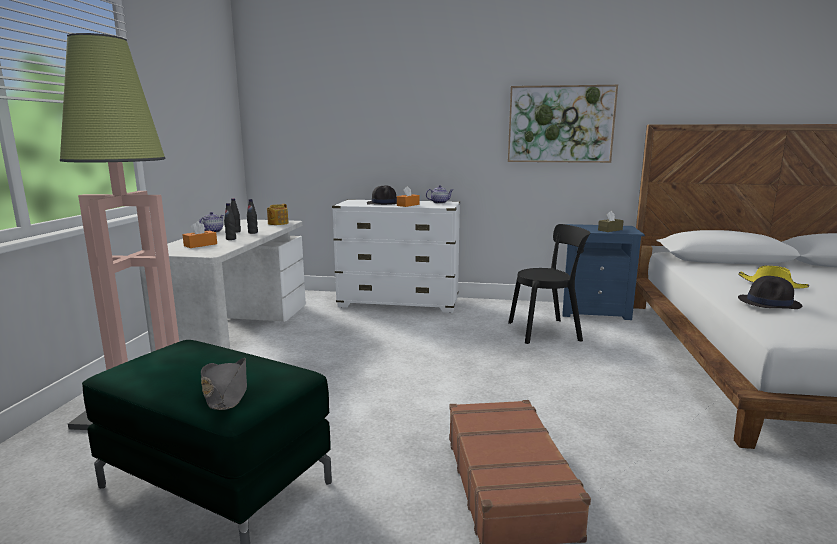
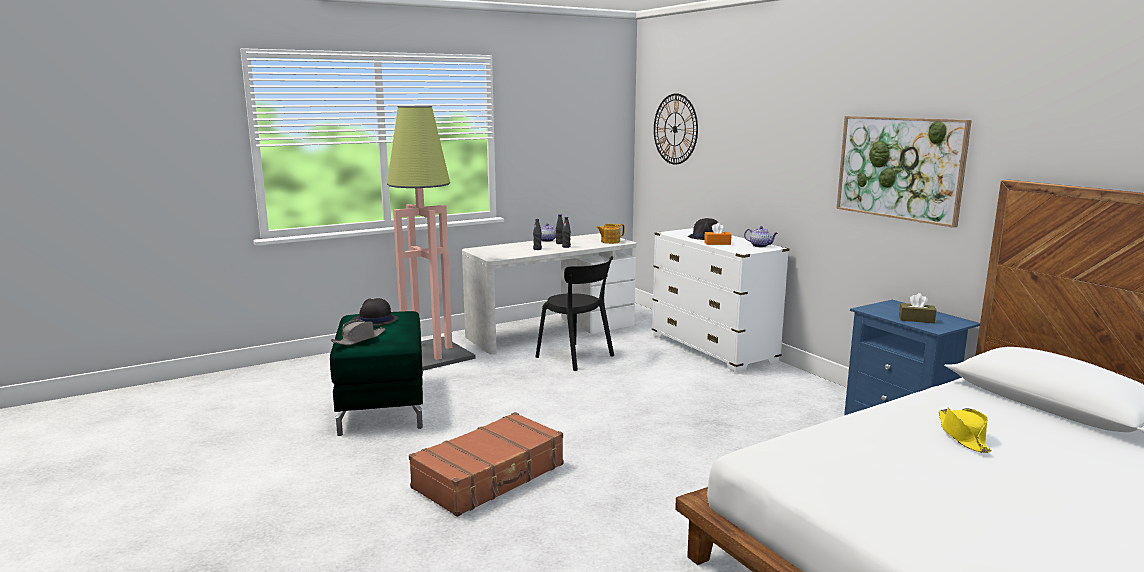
camera: 50 degrees right, 0 degrees up
orange tissue box [182,221,217,248] -> none
black chair [508,224,590,344] -> black chair moved to [535,256,614,371]
black hat [738,276,802,309] -> black hat moved to [351,298,398,326]
none -> wall clock [654,93,698,165]

